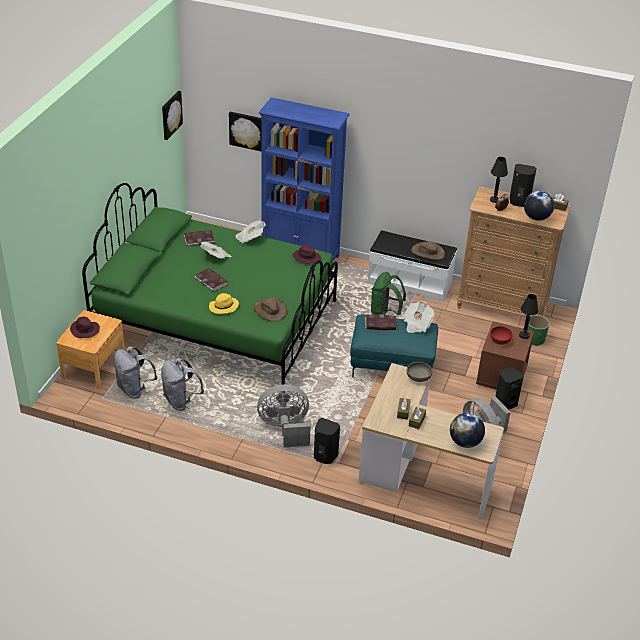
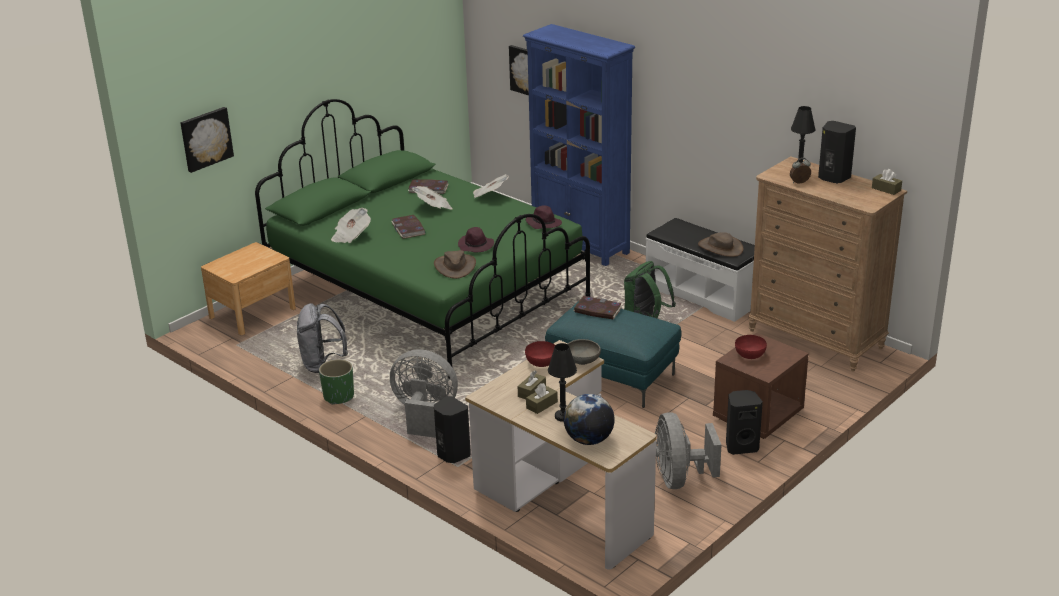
camera: 25 degrees right, 10 degrees down
purple hat [70,317,100,338] -> purple hat moved to [458,227,494,252]
grey backpack [114,346,157,398] -> none
picture [162,91,183,140] -> picture moved to [180,107,234,173]
yellow hat [209,293,239,314] -> none
newspaper [404,301,435,333] -> newspaper moved to [331,208,371,243]
black table lamp [519,294,538,339] -> black table lamp moved to [548,343,577,422]
globe [524,191,554,221] -> none
green planter [528,315,550,346] -> green planter moved to [319,359,354,405]
none -> red bowl [525,341,555,367]

